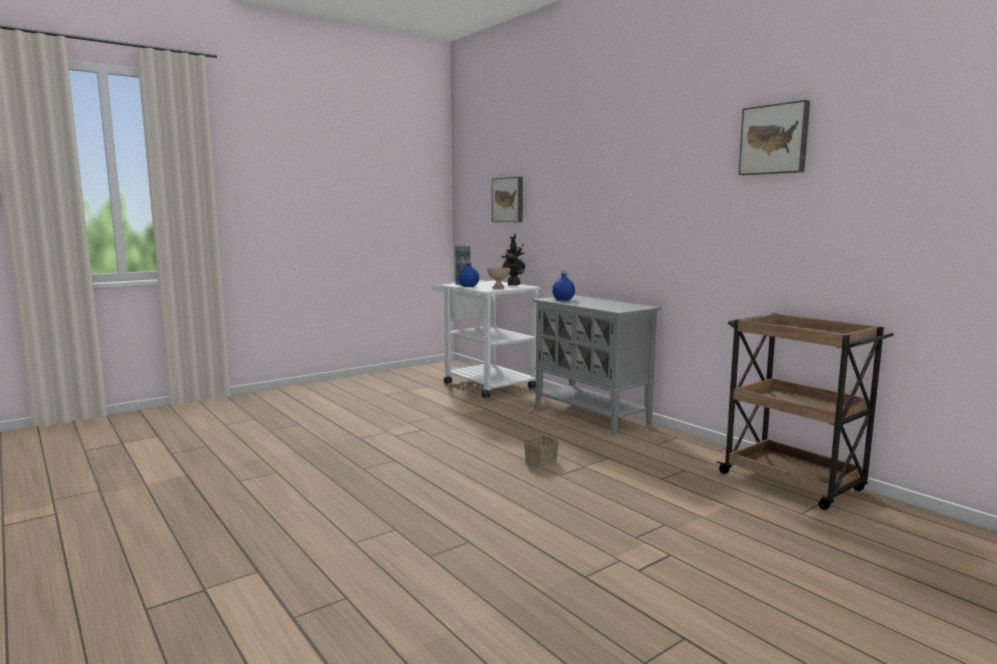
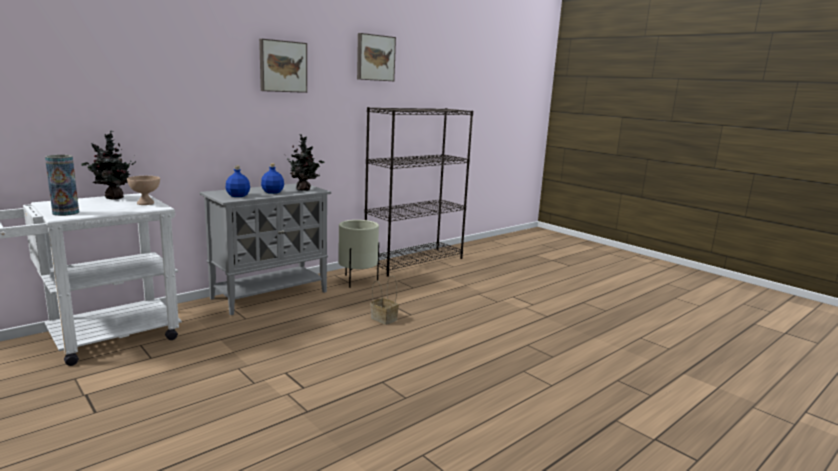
camera: 95 degrees left, 5 degrees up
blue bottle [458,260,479,287] -> blue bottle moved to [261,164,284,194]
picture [492,177,523,222] -> picture moved to [259,39,307,93]
brown cart [716,313,894,510] -> black bookcase [364,107,473,277]
none -> potted plant [284,134,325,191]
none -> beige planter [338,220,379,288]

